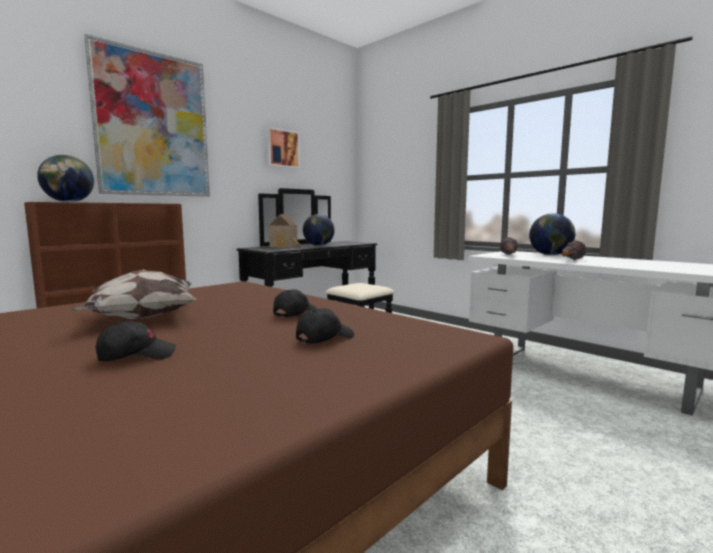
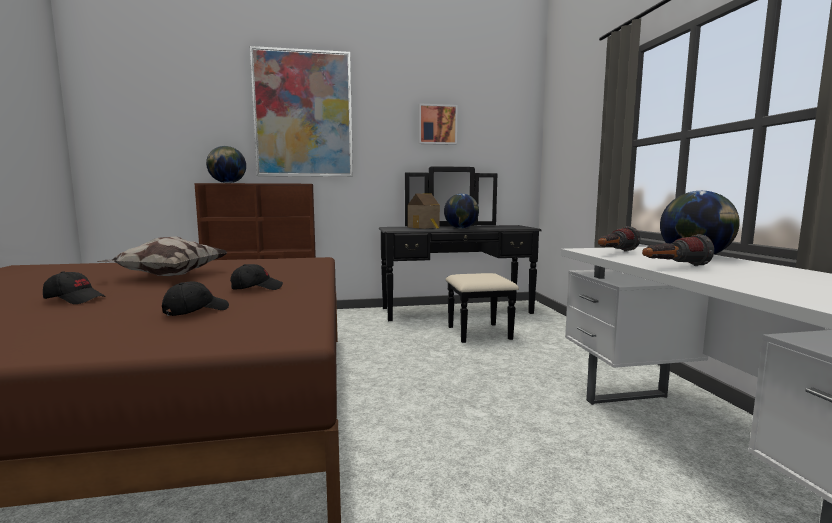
camera: 35 degrees right, 0 degrees up
black cap [296,308,354,344] -> black cap turned 45 degrees counterclockwise [162,281,229,316]

